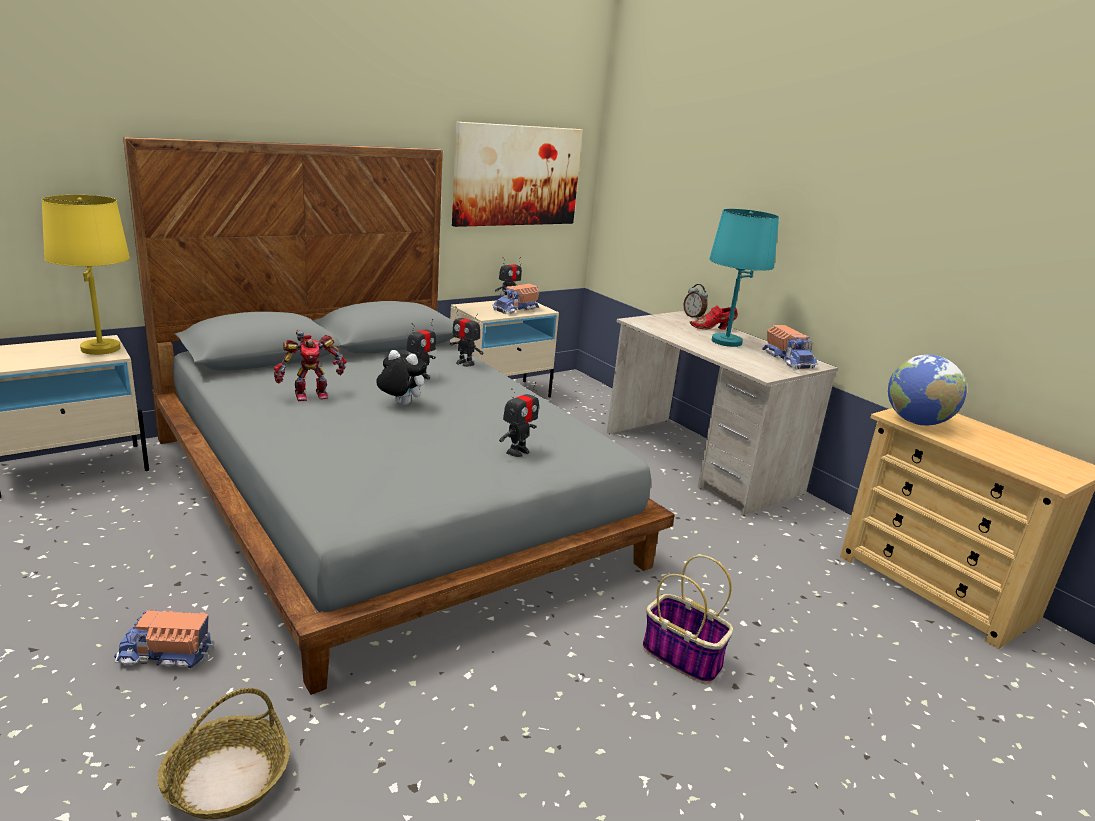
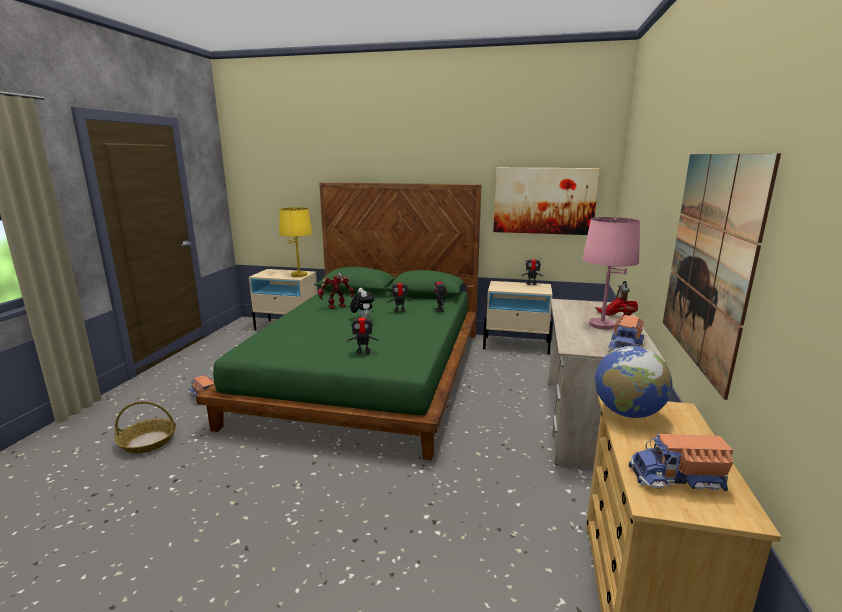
camera: 50 degrees right, 5 degrees down
grey bed [123,137,675,695] -> green bed [196,182,481,461]
toy robot [274,330,346,401] -> toy robot turned 135 degrees clockwise [318,273,354,309]
toy truck [492,284,540,314] -> toy truck moved to [629,434,733,491]
basket [642,555,733,684] -> none
turquoise table lamp [709,209,779,347] -> pink table lamp [582,217,640,330]
none -> picture [663,153,781,400]

